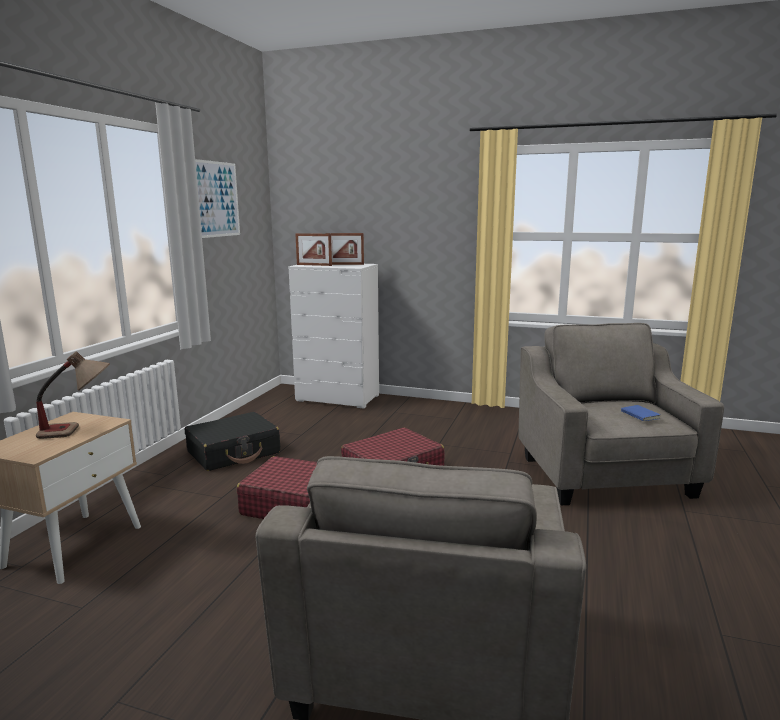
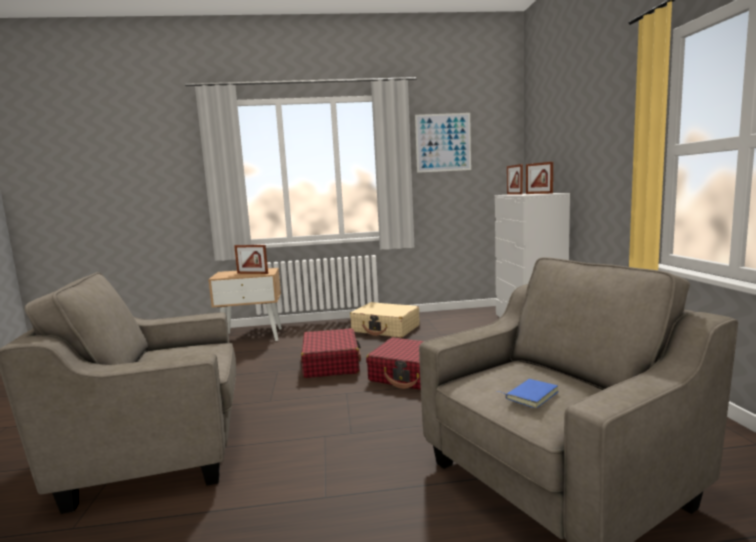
camera: 65 degrees right, 5 degrees down
table lamp [36,352,110,439] -> picture frame [234,245,268,274]
black suitcase [185,412,280,471] -> beige suitcase [350,302,420,338]

